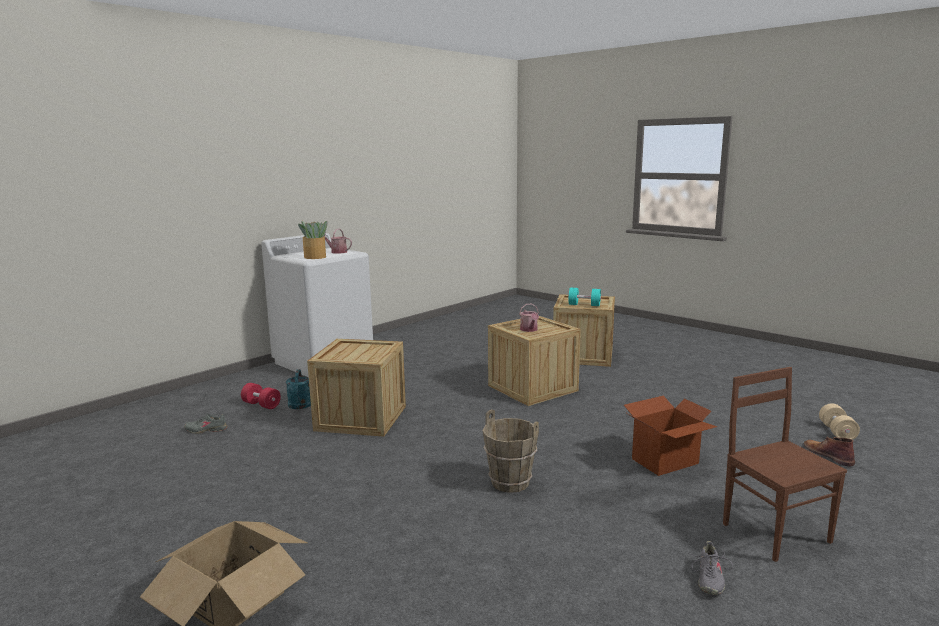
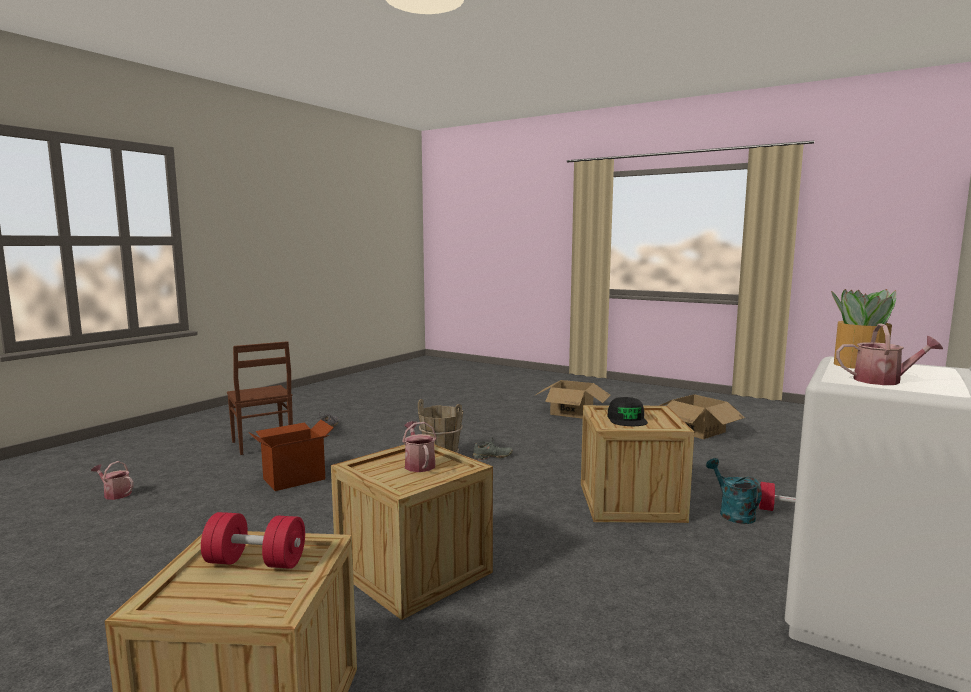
camera: 170 degrees right, 5 degrees down
grey shoe [184,414,227,434] -> grey shoe moved to [473,437,513,460]
turquoise dumbbell [568,288,601,306] -> red dumbbell [201,512,305,569]
brown boot [804,437,855,466] -> watering can [91,461,134,500]
beige dumbbell [819,403,860,440] -> none
none -> black cap [608,397,648,426]
none -> cardboard box [659,394,745,439]

